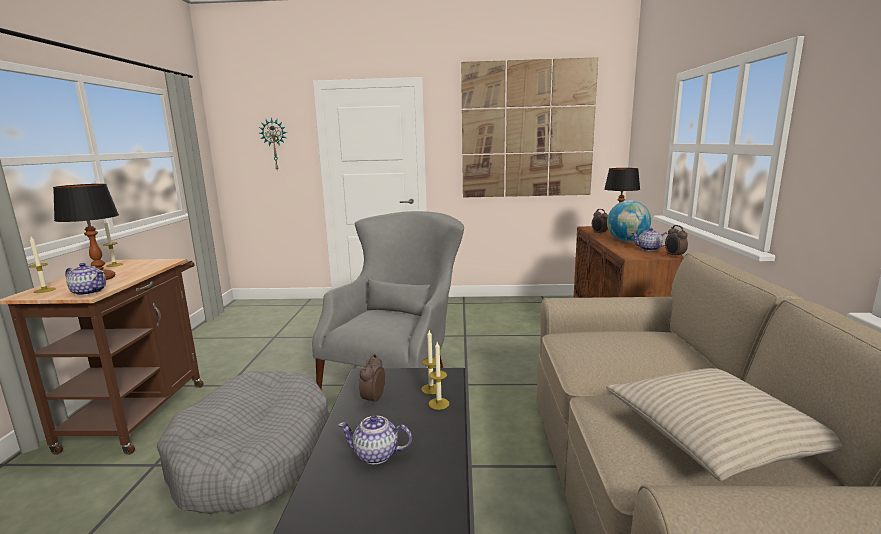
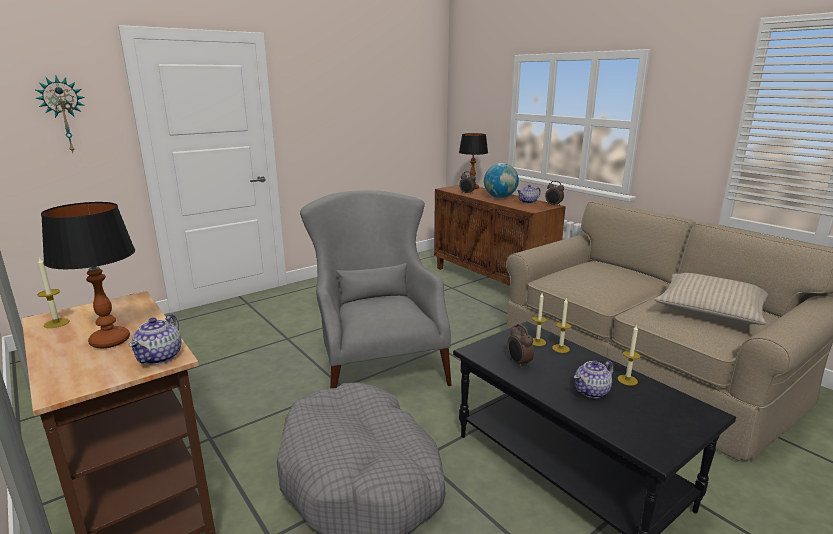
camera: 40 degrees left, 5 degrees up
candle [29,237,56,293] -> candle moved to [618,324,640,386]
teapot [65,263,106,296] -> teapot turned 120 degrees clockwise [129,314,181,365]
picture [461,57,598,197] -> none

